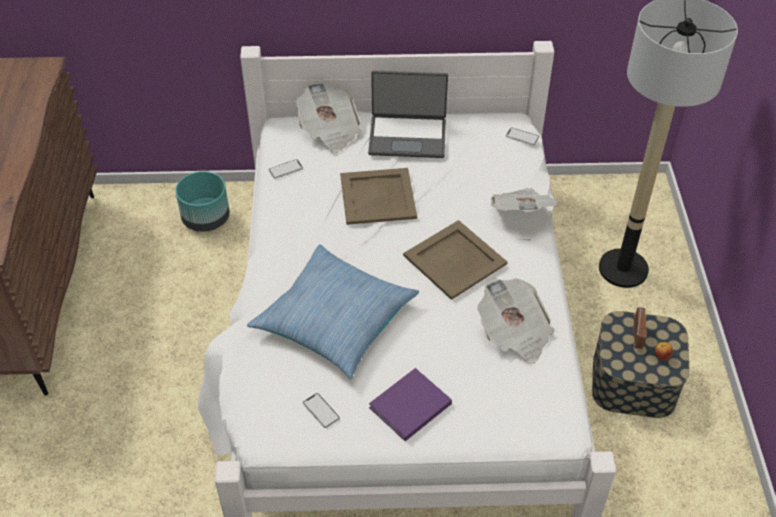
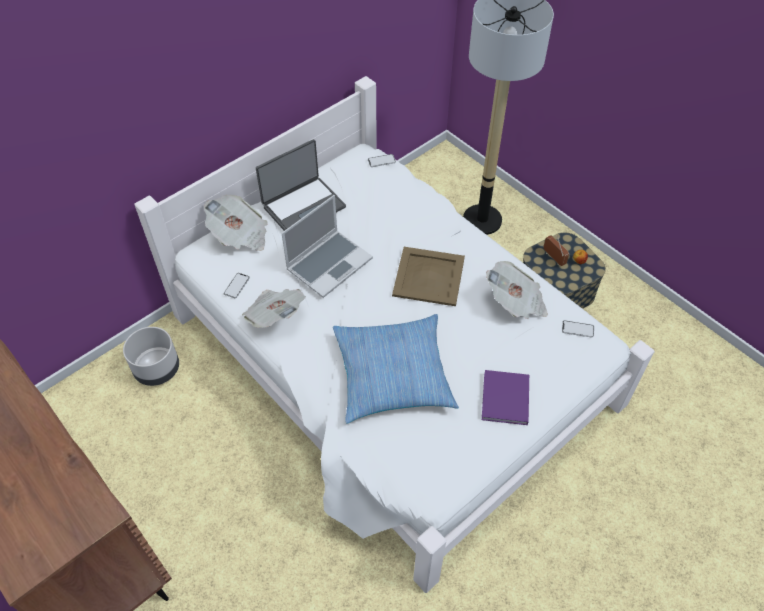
camera: 40 degrees left, 5 degrees up
turquoise planter [175,171,230,232] -> grey planter [123,327,179,386]
phone [303,393,340,428] -> phone moved to [562,320,594,338]
beige tray [340,168,417,225] -> laptop [281,195,373,298]
newspaper [491,188,558,212] -> newspaper moved to [242,289,306,328]

